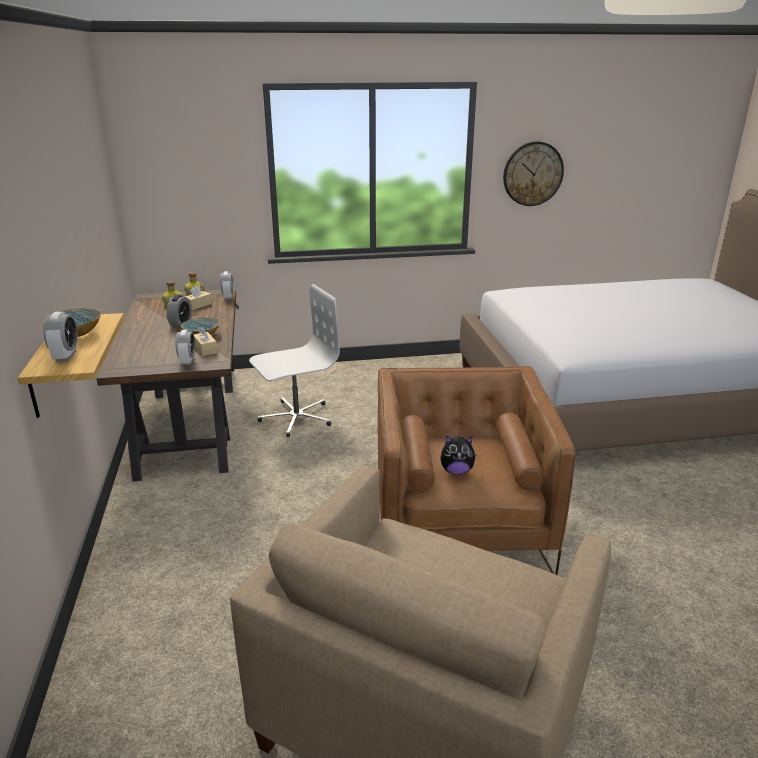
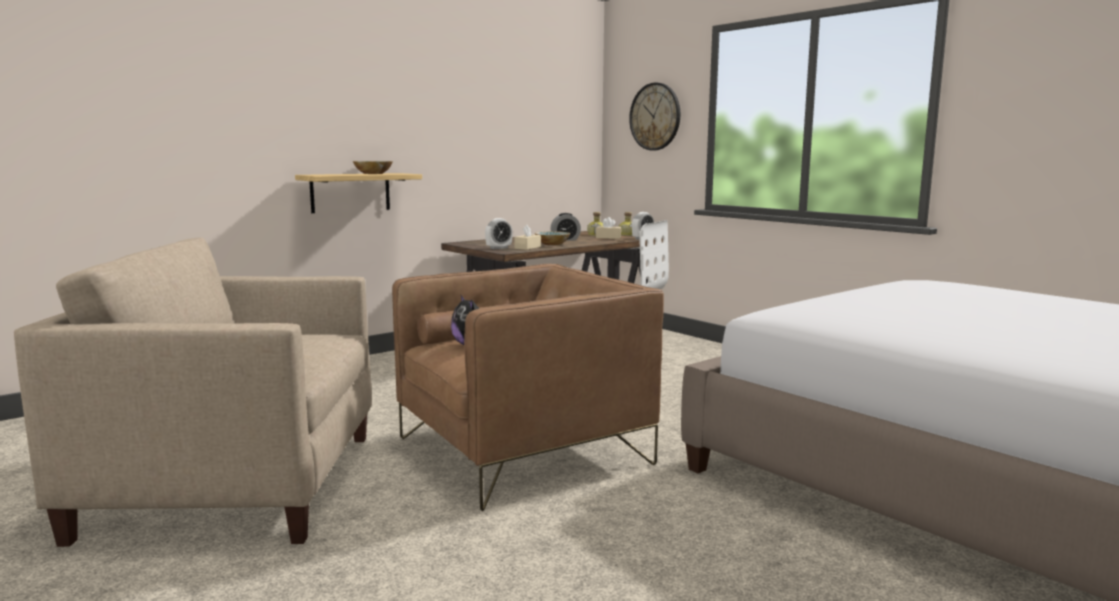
camera: 60 degrees right, 15 degrees down
alarm clock [43,312,78,362] -> none
wall clock [503,141,564,206] -> wall clock moved to [629,83,680,150]

